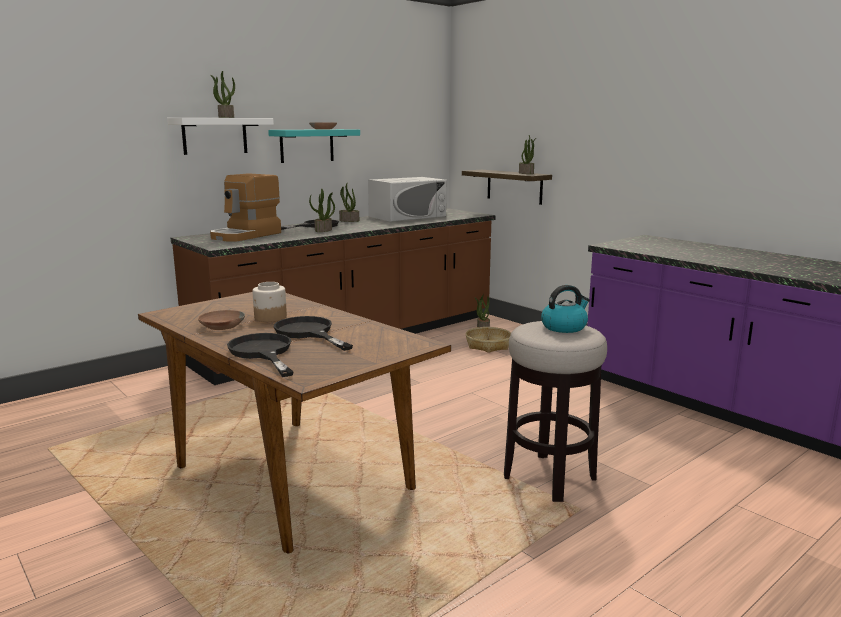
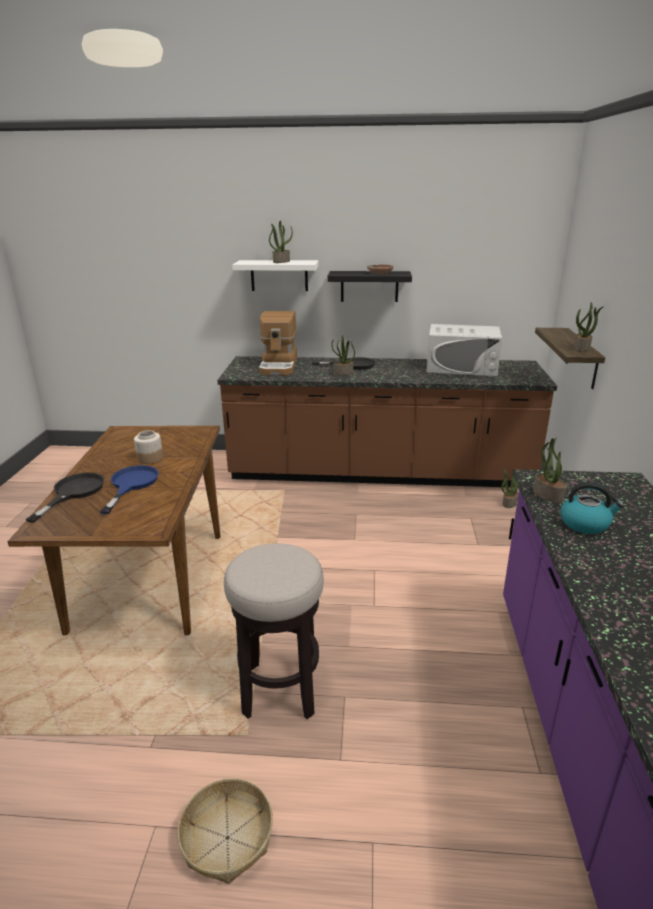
camera: 45 degrees right, 10 degrees up
brown bowl [198,310,245,330] -> none
coffee machine [210,173,281,242] -> coffee machine turned 75 degrees counterclockwise [259,311,297,375]
turquoise shelf [268,129,360,163] -> black shelf [327,271,412,302]
black frying pan [274,316,353,351] -> blue frying pan [100,465,159,514]
potted plant [339,183,359,222] -> potted plant moved to [533,437,567,503]
basket [466,327,511,353] -> basket moved to [177,778,273,884]
kettle [541,285,590,333] -> kettle moved to [560,482,624,534]

